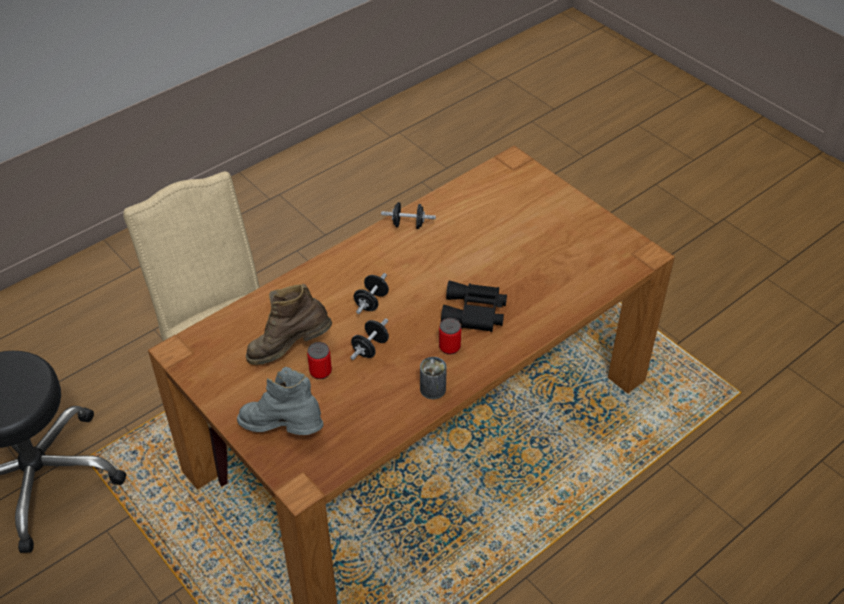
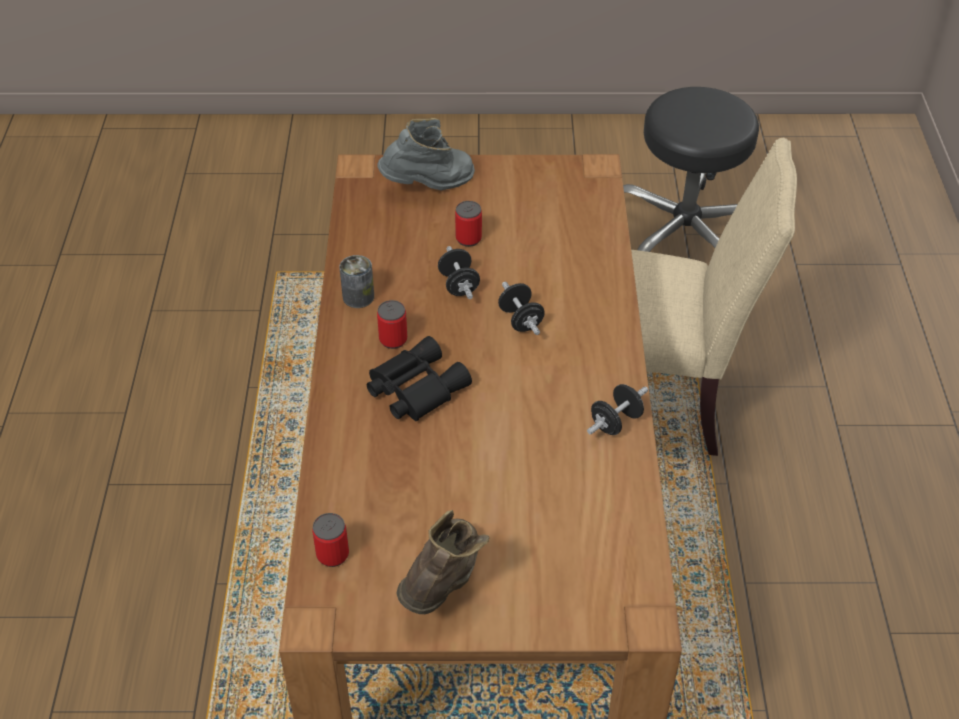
camera: 130 degrees right, 0 degrees up
brown boot [246,284,332,365] -> brown boot moved to [396,510,489,614]
none -> can [312,513,349,567]

